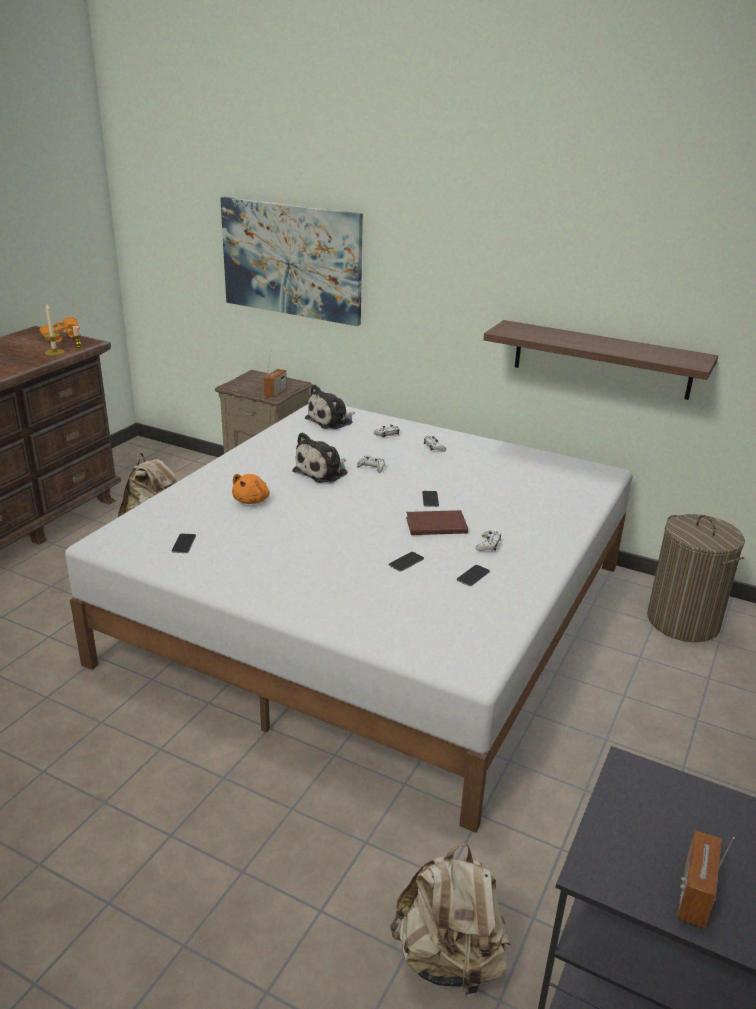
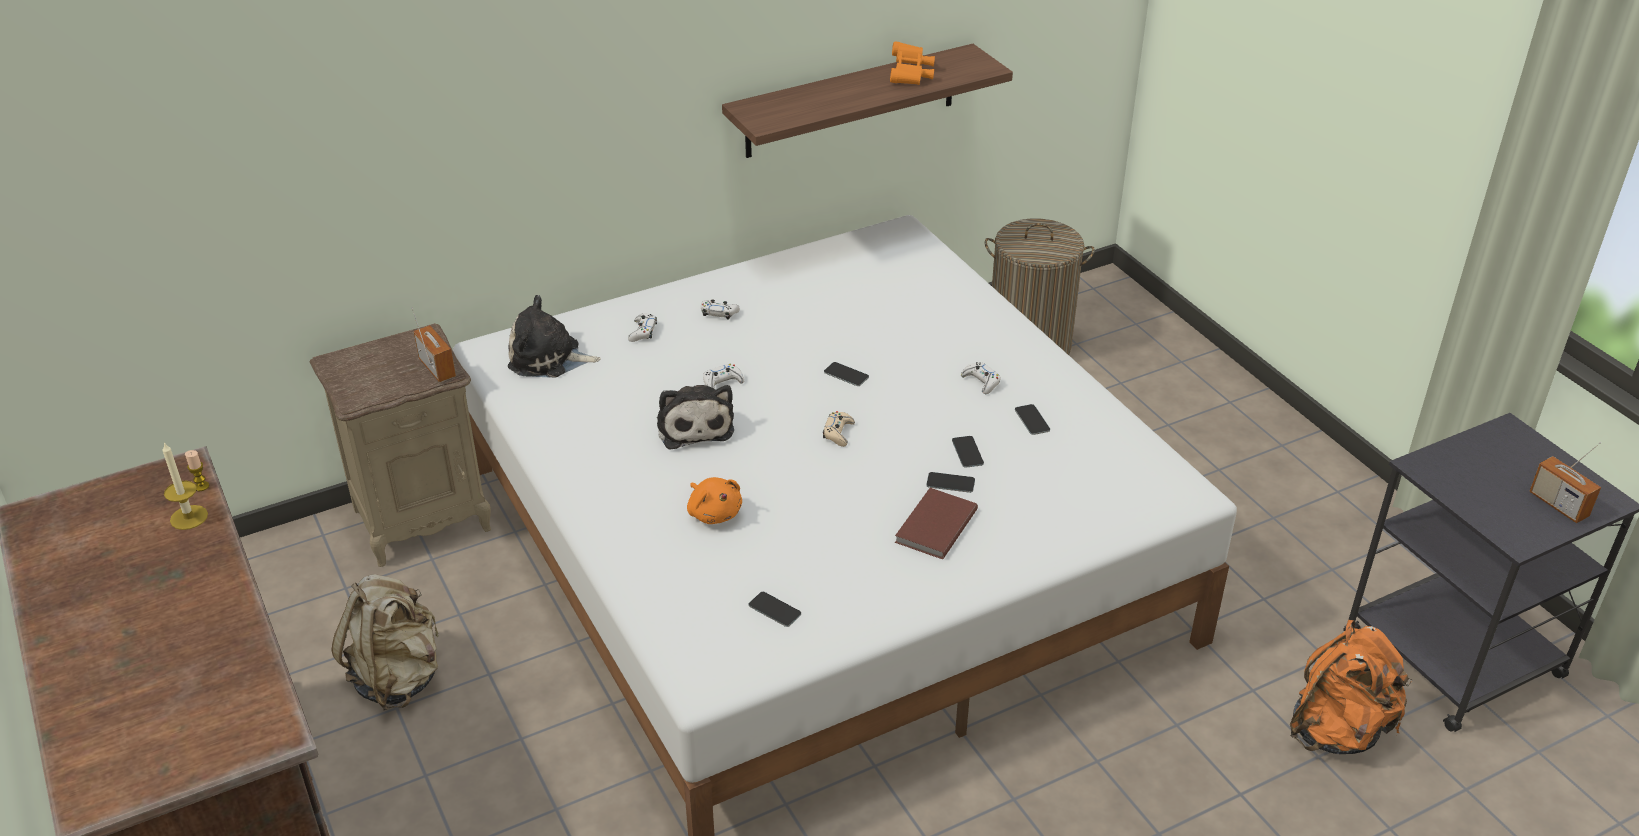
camera: 55 degrees left, 10 degrees up
orange binoculars [40,317,80,342] -> orange binoculars moved to [890,42,935,85]
picture [220,197,363,326] -> none
plush toy [305,384,355,429] -> plush toy turned 105 degrees clockwise [508,295,601,378]
beige backpack [390,843,511,999] -> orange backpack [1290,620,1412,754]
brown book [406,510,468,535] -> brown book moved to [895,488,978,559]
none -> beige game controller [823,411,855,447]
none -> phone [926,472,975,493]

